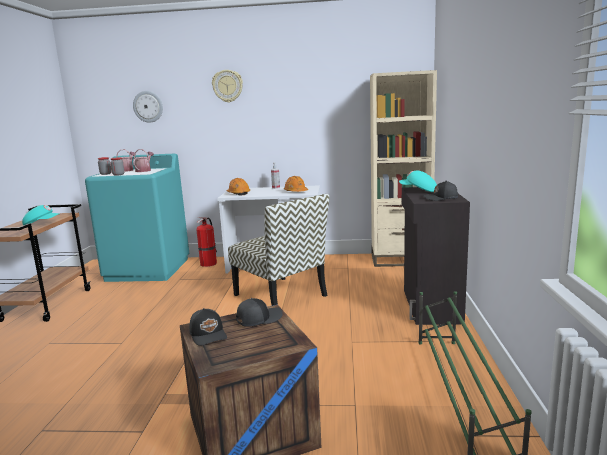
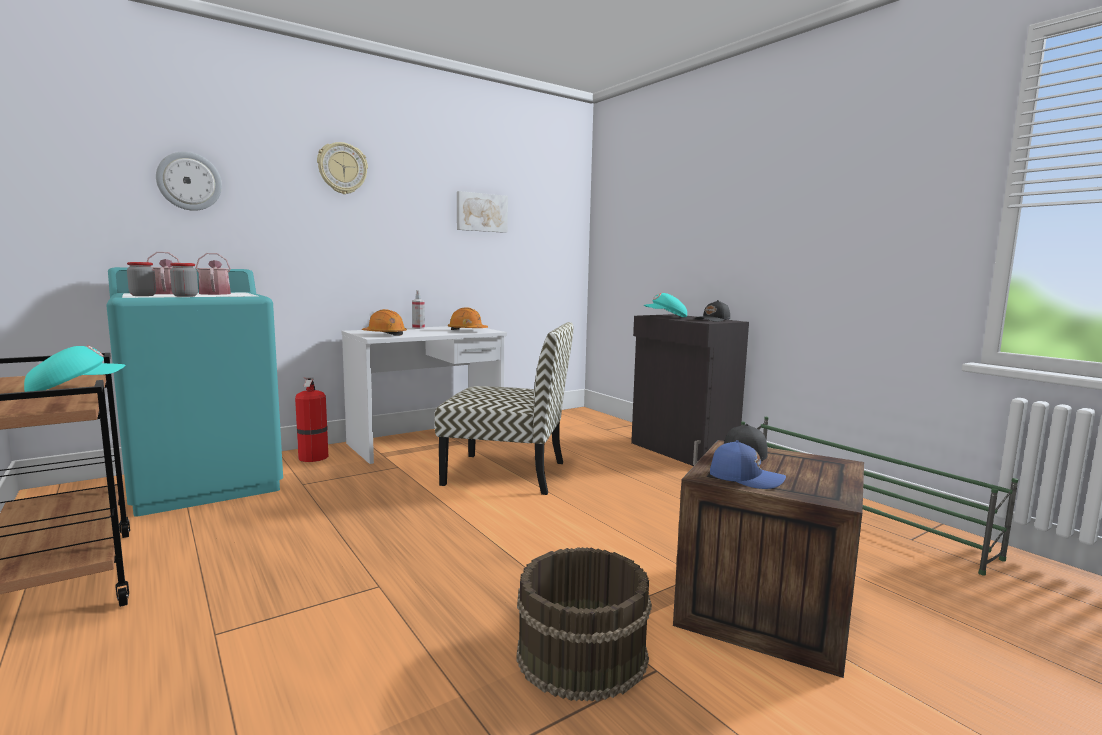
camera: 40 degrees left, 5 degrees down
black cap [189,308,227,346] -> blue cap [710,440,786,489]
beige bookcase [370,70,437,267] -> none
none -> picture [457,191,508,233]
none -> brown bucket [516,547,652,702]

